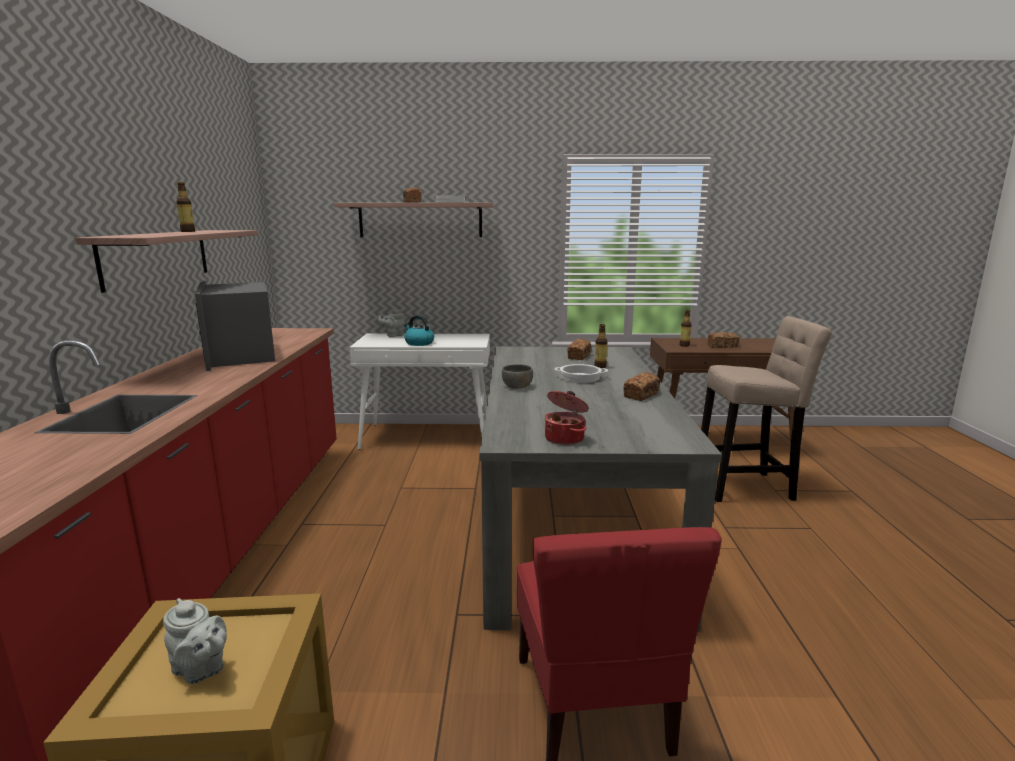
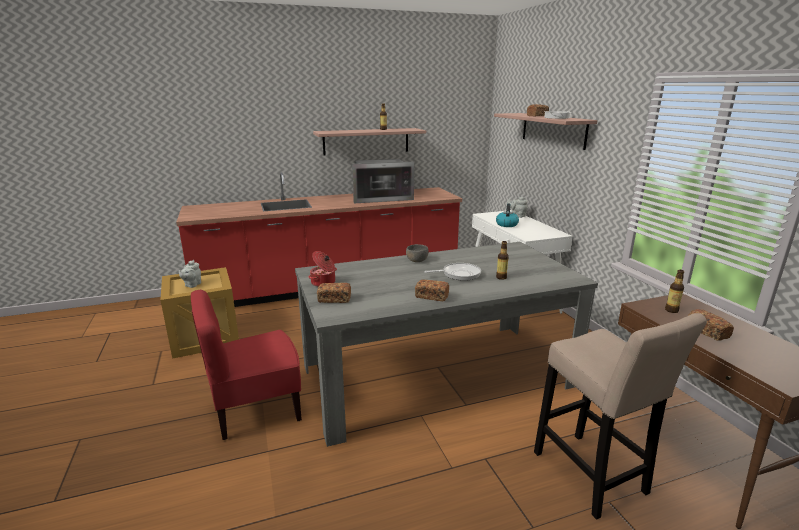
camera: 70 degrees right, 5 degrees up
microwave [195,281,275,371] -> microwave turned 150 degrees counterclockwise [352,159,414,203]
cooking pot [555,364,608,383] -> frying pan [424,263,481,281]
bread [567,339,591,360] -> bread moved to [317,283,351,303]

